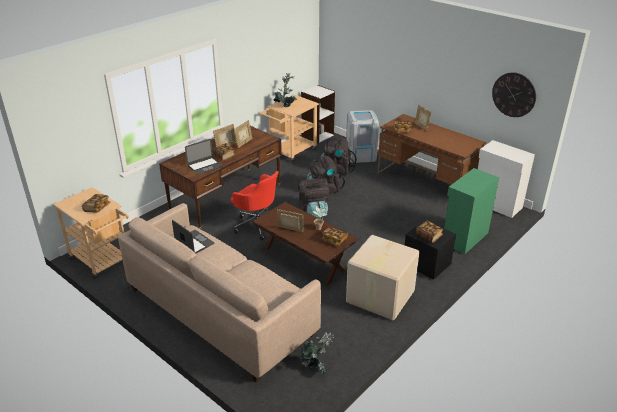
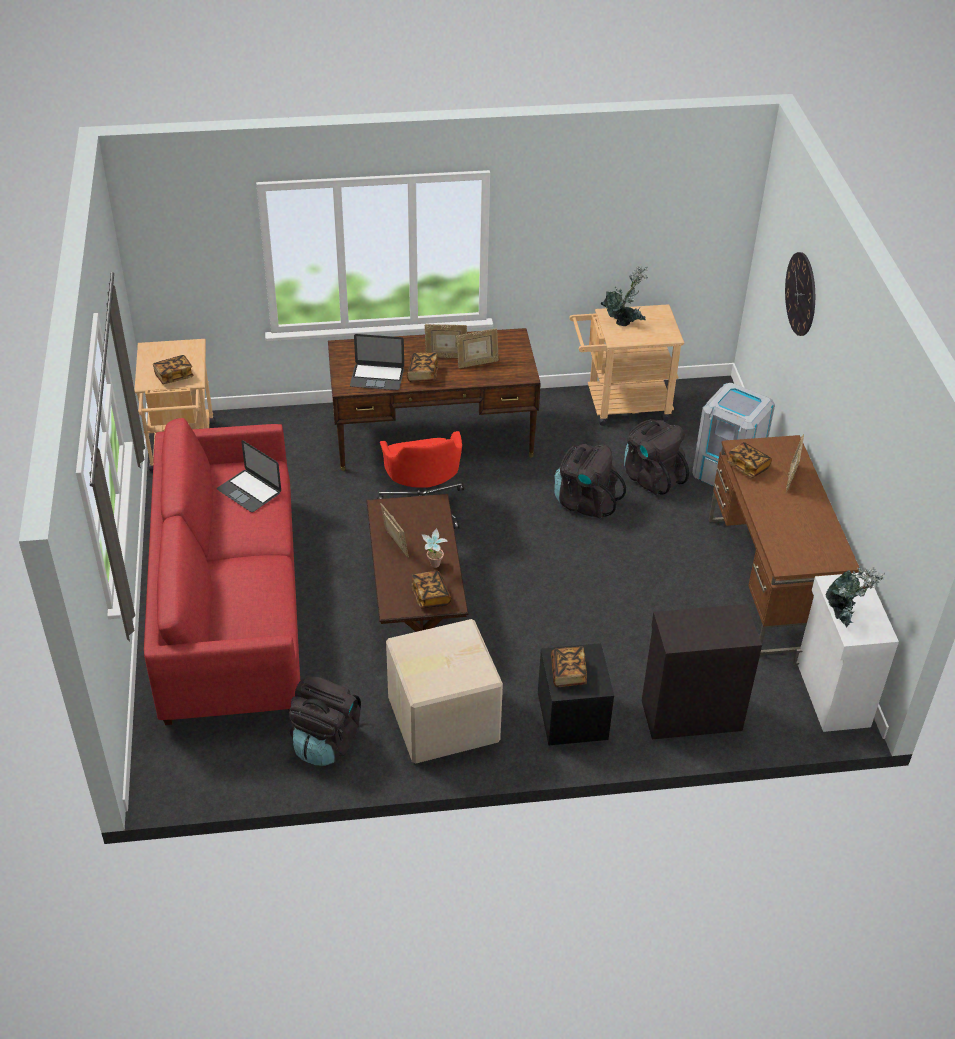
camera: 40 degrees right, 10 degrees up
beige sofa [118,203,321,383] -> red sofa [144,418,300,725]
laptop [172,220,214,253] -> laptop turned 135 degrees clockwise [217,440,281,512]
black backpack [298,179,329,218] -> black backpack moved to [289,677,361,766]
potted plant [300,332,334,375] -> potted plant moved to [826,567,885,628]
white bookcase [301,85,335,143] -> none
green cabinet [444,168,499,254] -> black cabinet [642,604,762,739]
wall clock [492,72,536,117] -> wall clock moved to [785,252,815,336]

